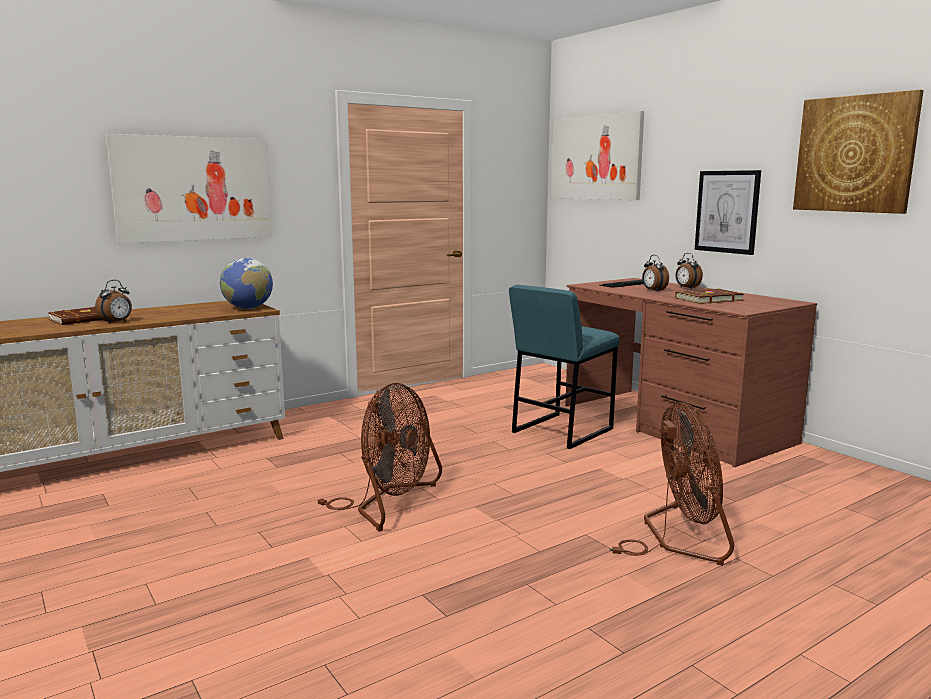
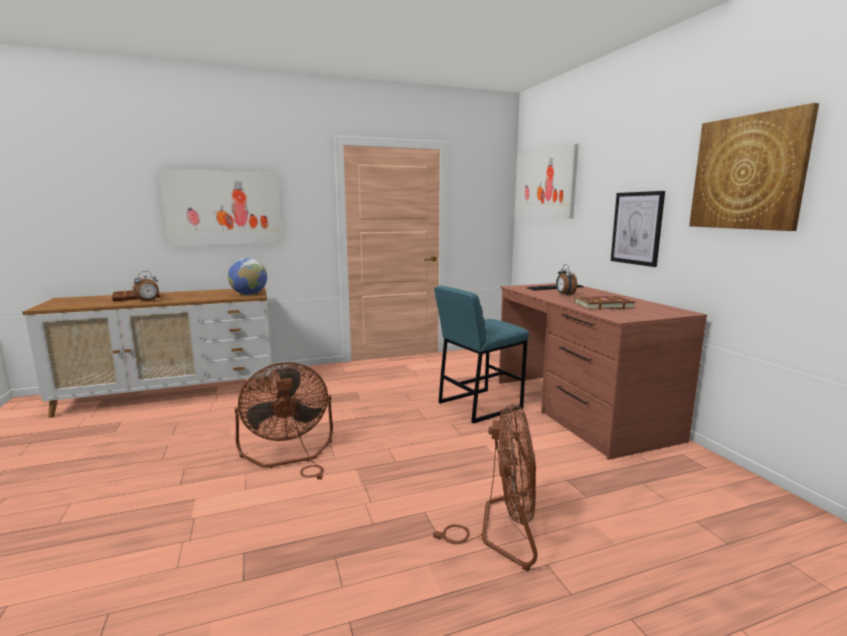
camera: 15 degrees right, 0 degrees up
brown fan [318,383,442,532] -> brown fan turned 150 degrees counterclockwise [235,362,333,480]
alarm clock [675,253,703,289] -> none

